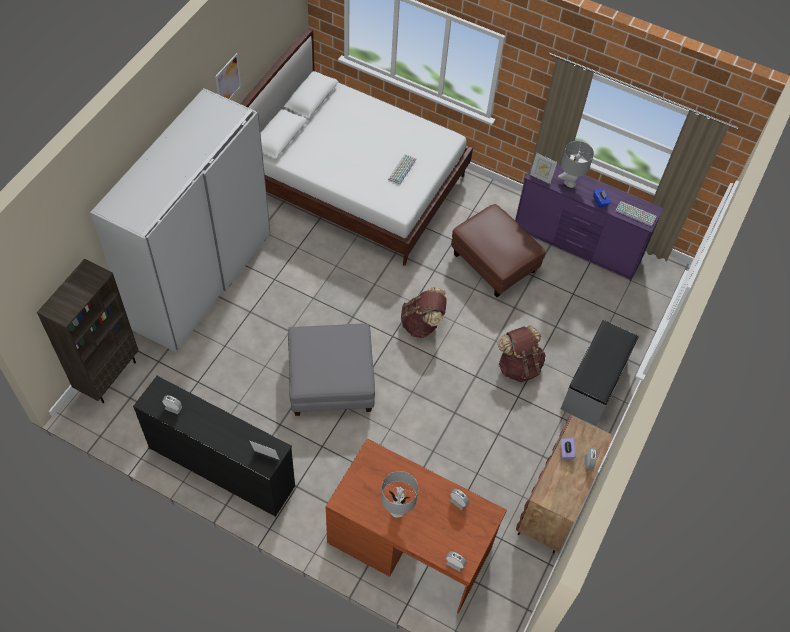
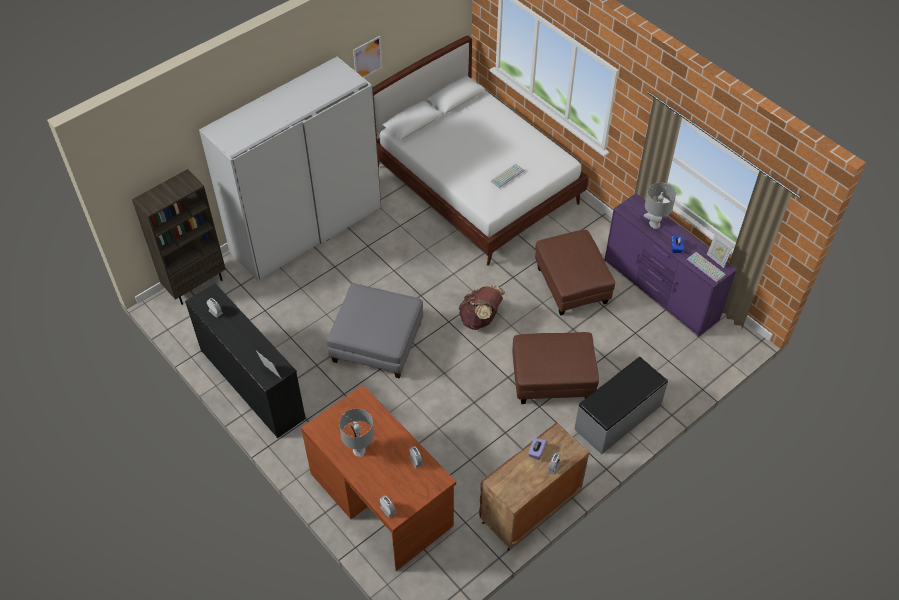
camera: 25 degrees right, 5 degrees down
brown backpack [498,326,545,382] -> brown ottoman [512,332,599,404]
picture frame [530,153,557,184] -> picture frame moved to [707,234,733,268]

